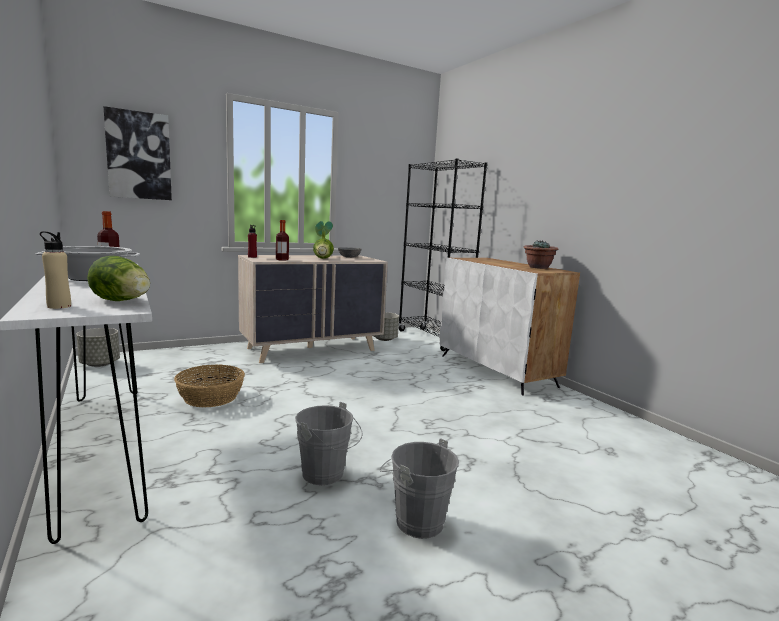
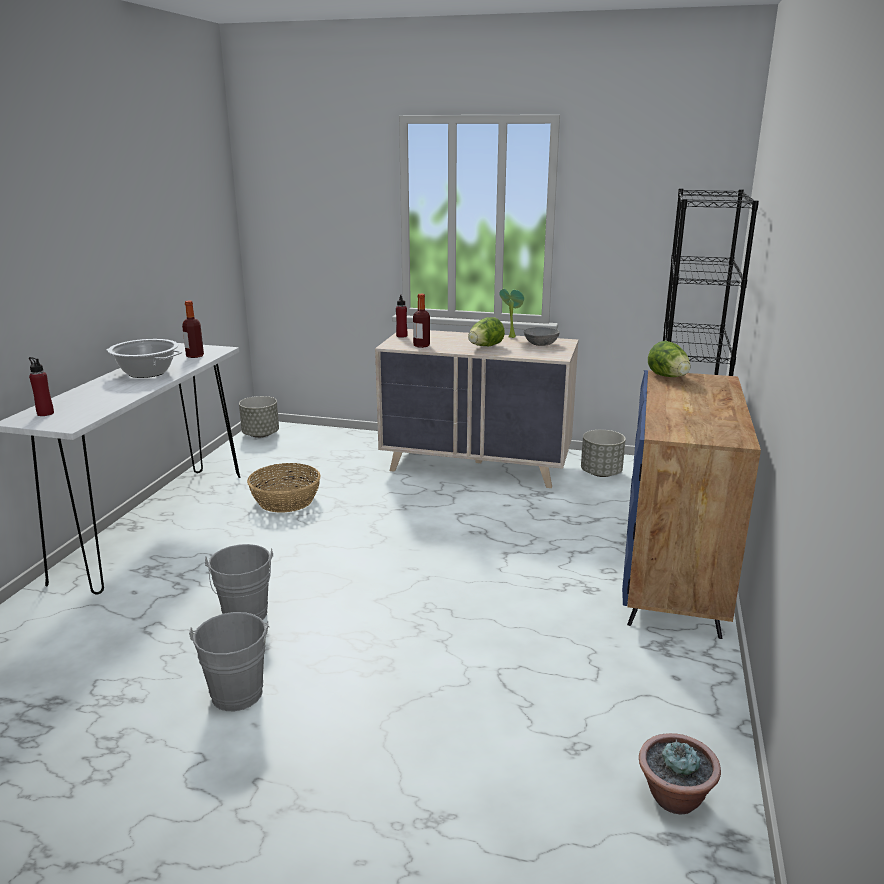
camera: 45 degrees right, 10 degrees up
beige bottle [40,231,71,309] -> red bottle [29,357,54,416]
lettuce [87,256,150,301] -> lettuce moved to [648,341,690,377]
picture [103,106,172,200] -> none
white cabinet [440,258,580,396] -> blue cabinet [622,370,761,639]
potted plant [523,240,559,269] -> potted plant moved to [639,733,721,814]

